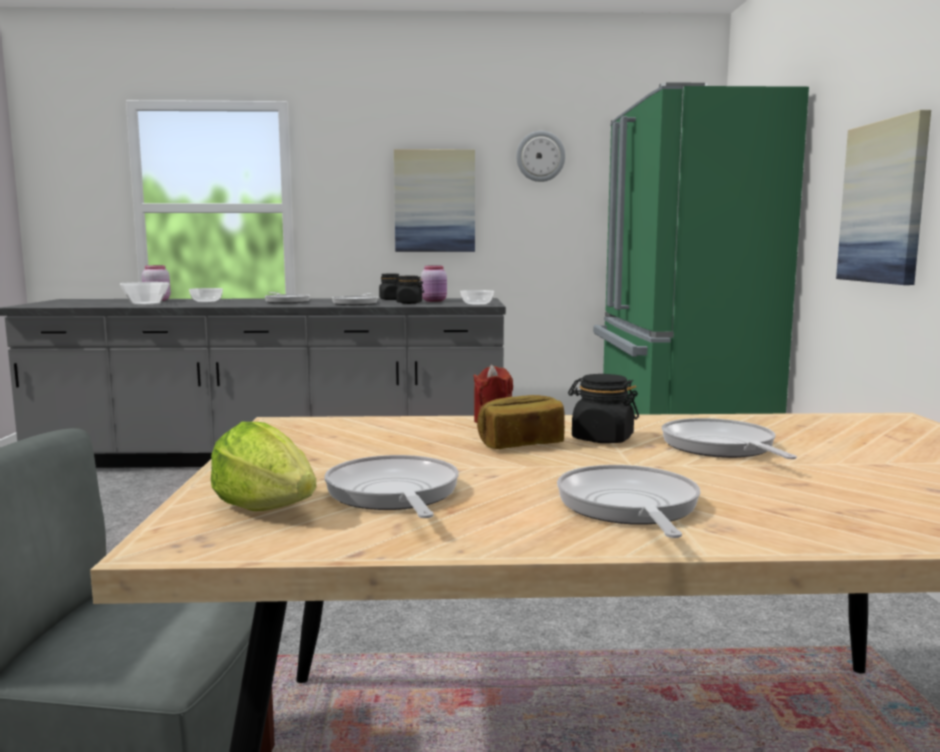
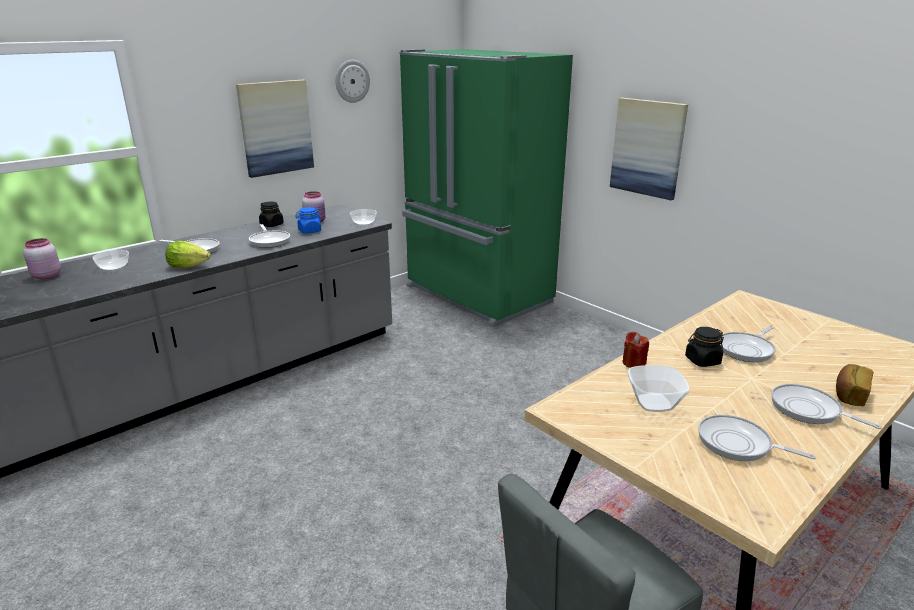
camera: 40 degrees left, 15 degrees up
bowl [120,282,169,305] -> bowl moved to [628,365,689,412]
lettuce [211,422,317,511] -> lettuce moved to [165,241,211,268]
black jar [394,276,424,304] -> blue jar [295,207,321,234]
bread [477,395,565,449] -> bread moved to [836,364,873,406]
frying pan [662,418,797,459] -> frying pan turned 75 degrees counterclockwise [720,326,776,362]

